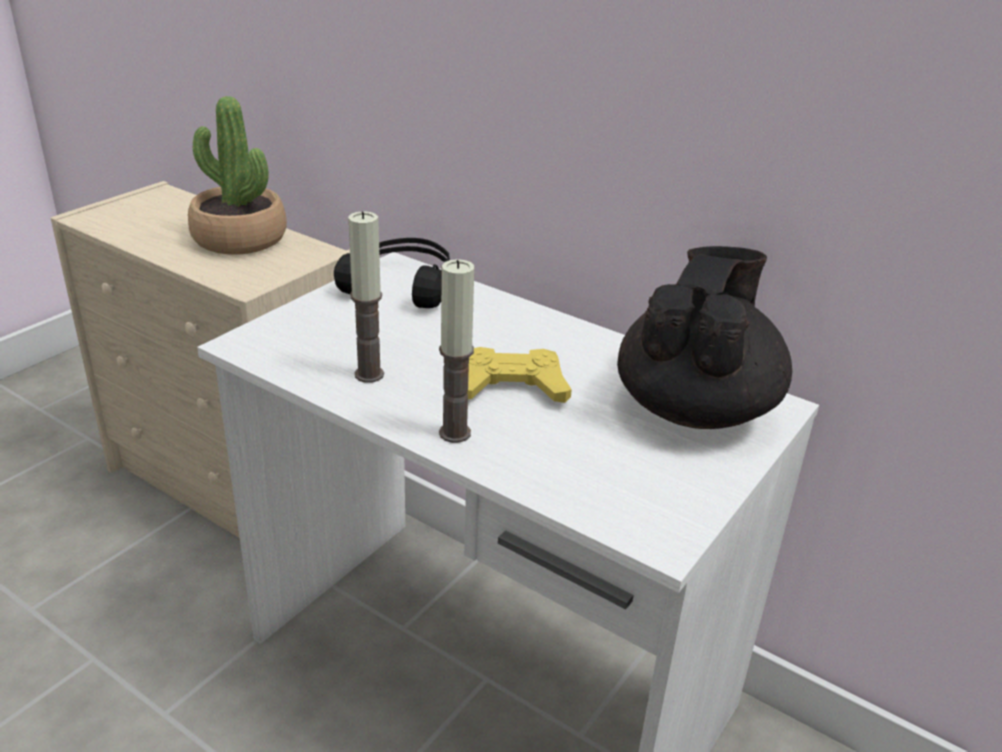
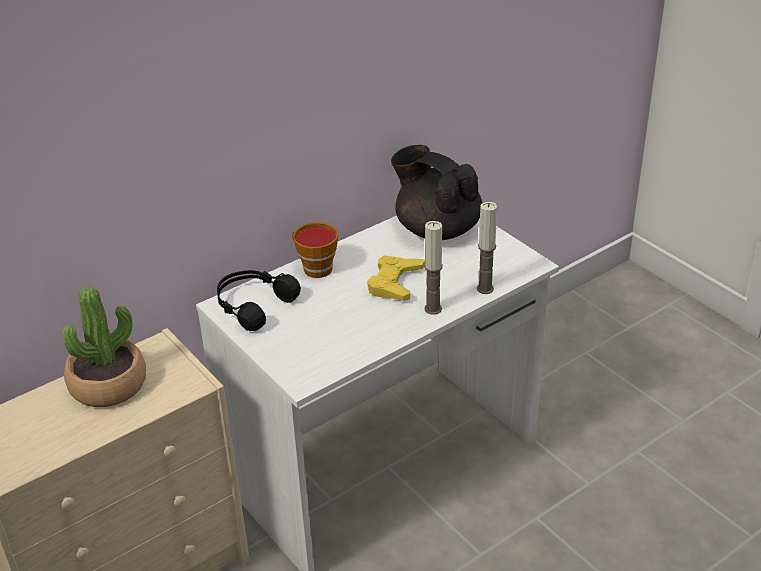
camera: 70 degrees left, 5 degrees up
candle [348,211,384,383] -> candle moved to [477,202,497,294]
none -> cup [292,222,338,278]

